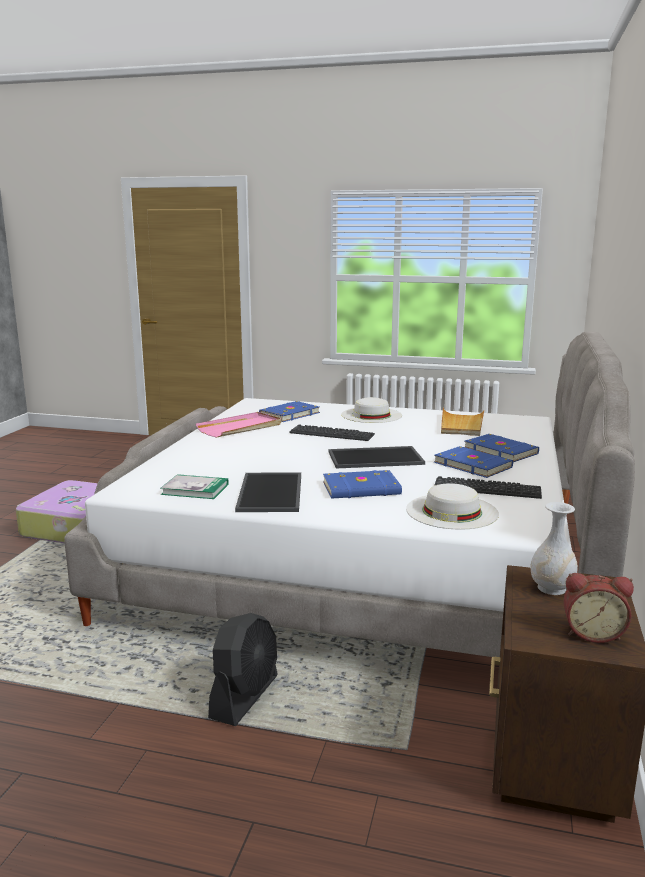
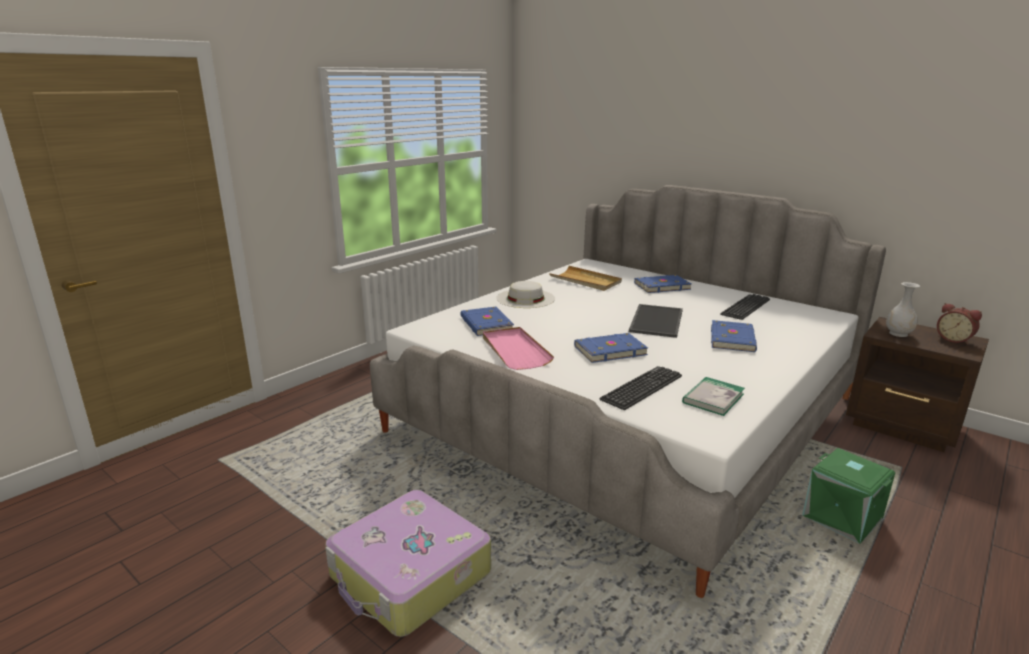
camera: 65 degrees left, 5 degrees up
black fan [208,613,278,726] -> green storage box [802,448,895,544]
tray [235,472,301,512] -> none
keyboard [289,424,375,441] -> keyboard moved to [600,366,682,410]
white hat [406,483,499,530] -> none
blue book [434,446,513,478] -> blue book moved to [574,333,648,363]
alarm clock [563,573,634,643] -> alarm clock turned 105 degrees clockwise [937,303,982,345]

